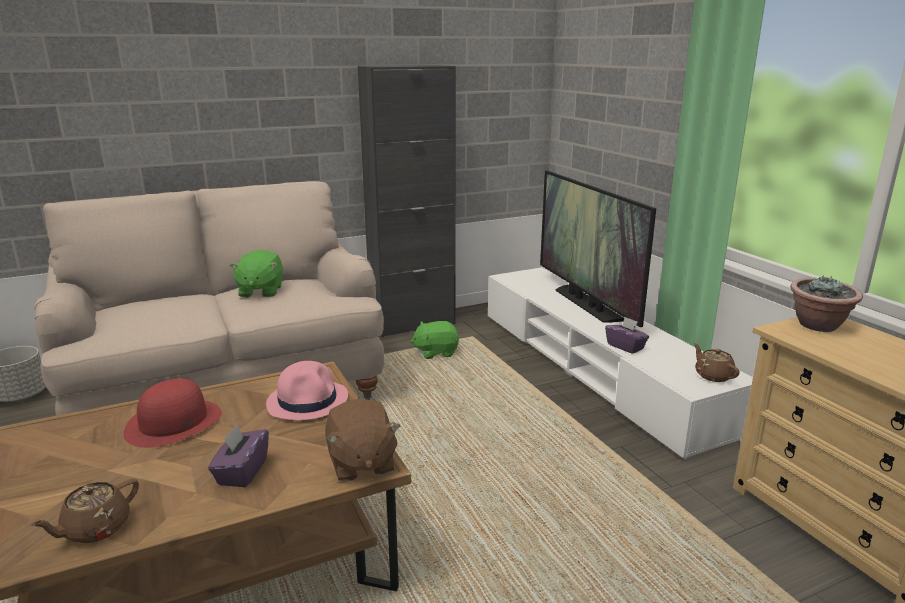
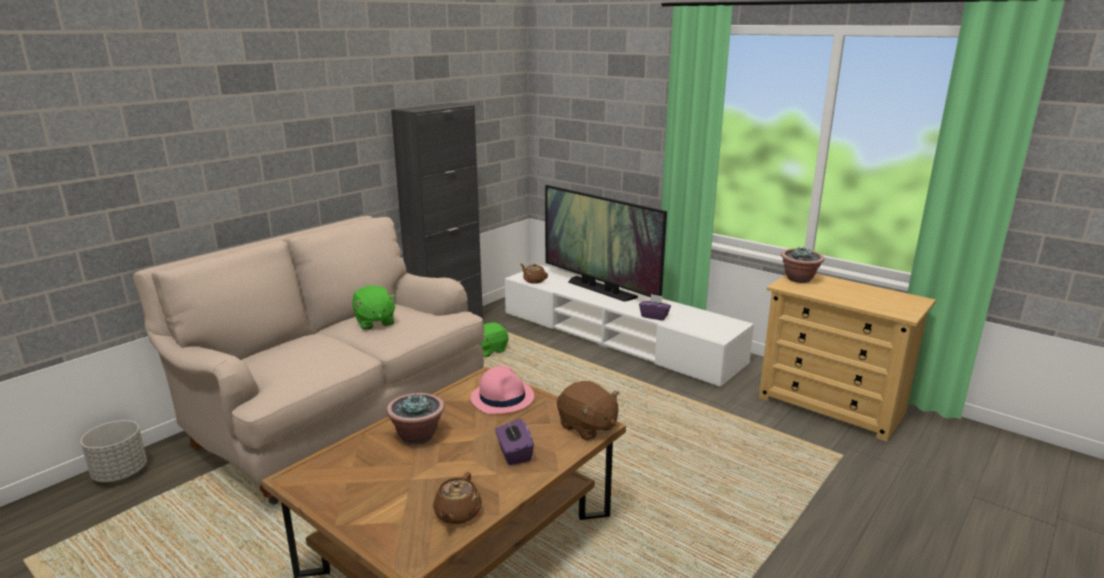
camera: 25 degrees left, 0 degrees up
red hat [123,378,222,448] -> potted plant [386,393,444,444]
brown teapot [694,343,740,382] -> brown teapot moved to [521,264,548,284]

